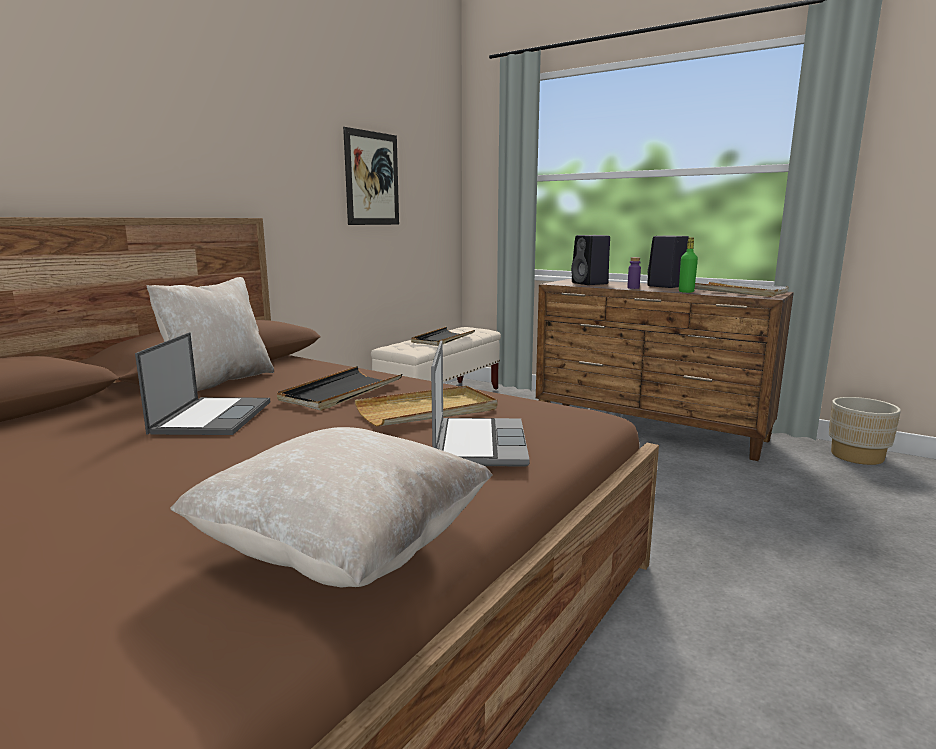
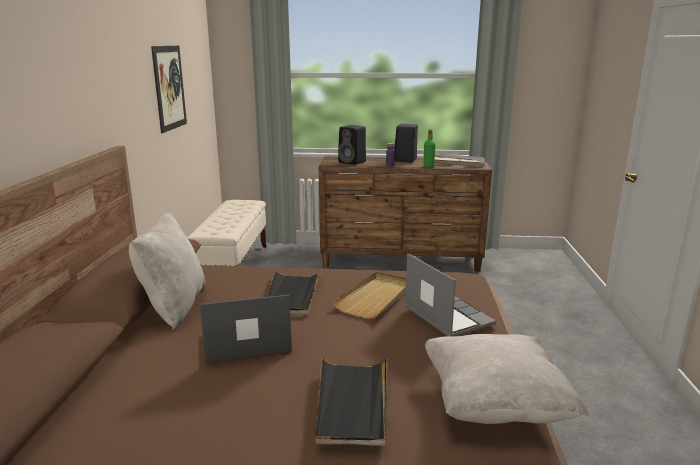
camera: 30 degrees left, 5 degrees up
laptop [135,332,270,435] -> laptop turned 75 degrees counterclockwise [200,295,292,363]
black tray [411,327,475,346] -> black tray moved to [315,356,387,446]
beige planter [829,397,901,465] -> none

